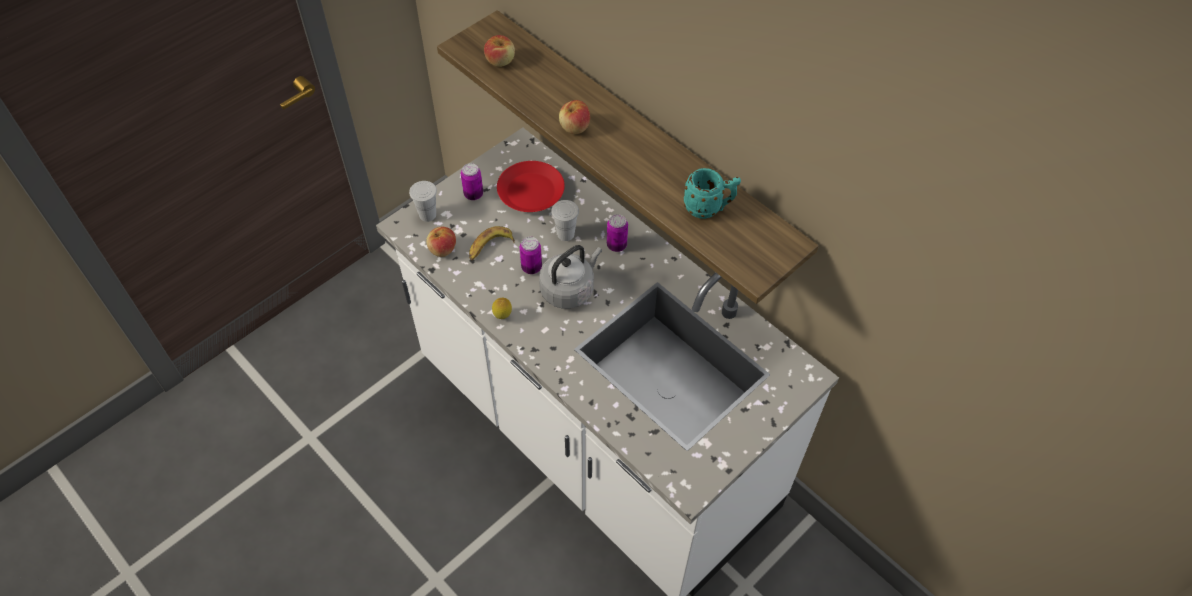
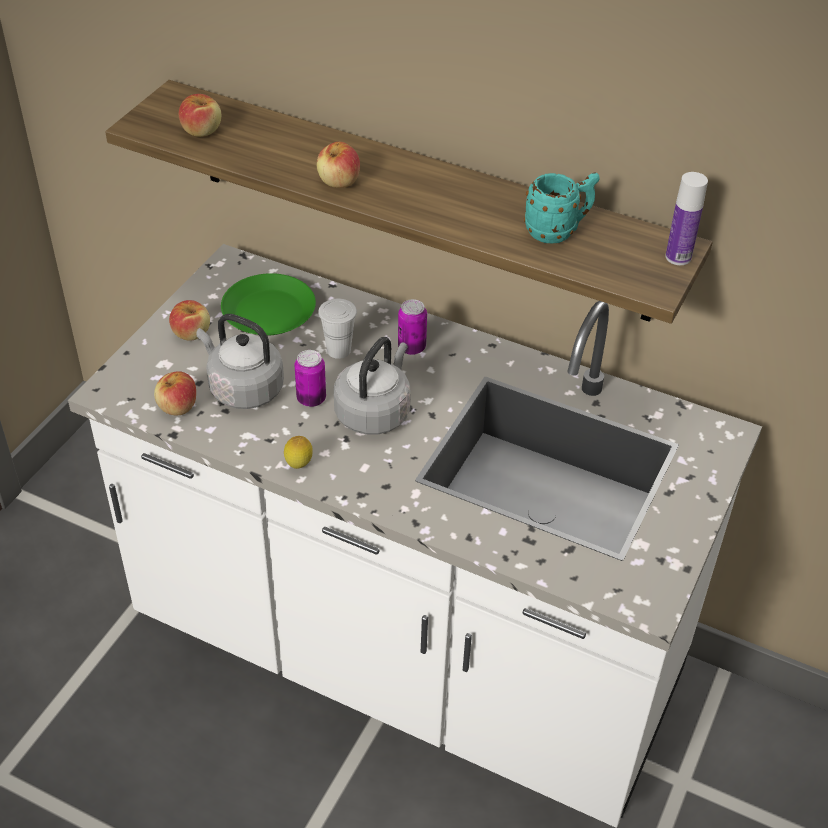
camera: 20 degrees left, 10 degrees down
white cup [409,181,437,222] -> none
can [461,163,483,200] -> apple [169,300,210,341]
banana [469,226,515,261] -> grey kettle [196,314,284,409]
red plate [497,161,565,212] -> green plate [221,273,316,336]
none -> bottle [665,172,708,265]

